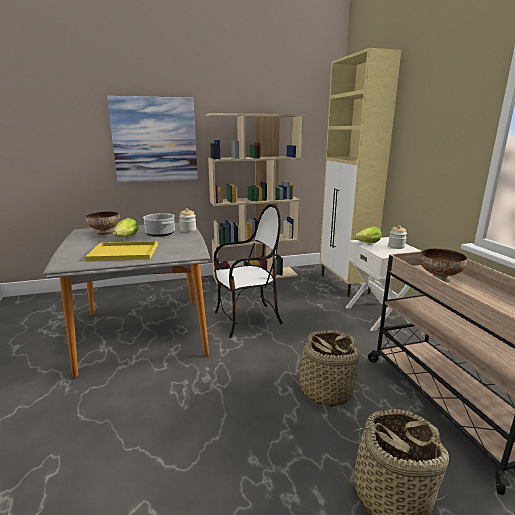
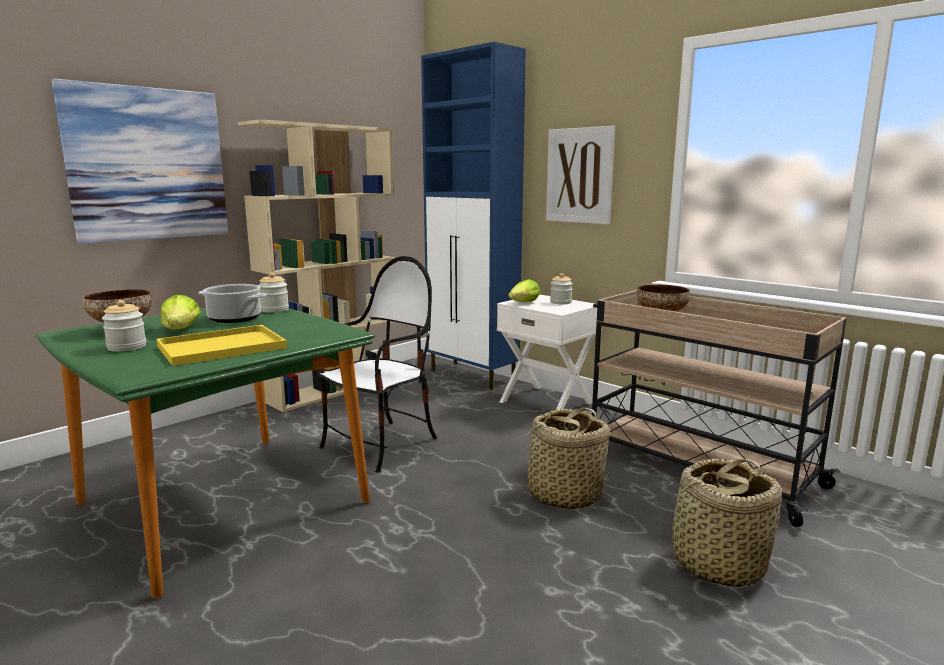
camera: 30 degrees left, 5 degrees down
grey dining table [43,223,210,377] -> green dining table [35,308,375,599]
beige cabinet [320,48,401,297] -> blue cabinet [421,42,526,390]
none -> jar [102,300,146,352]
none -> picture [546,126,615,224]

